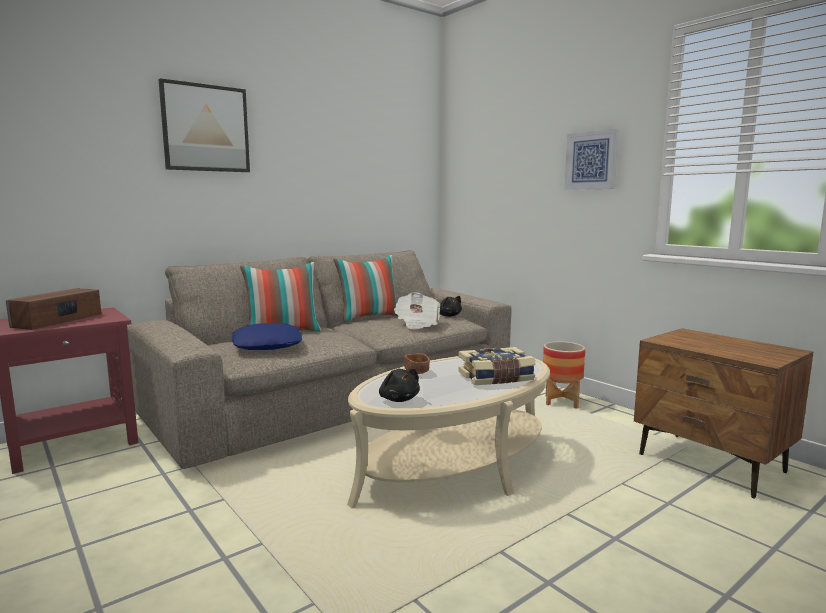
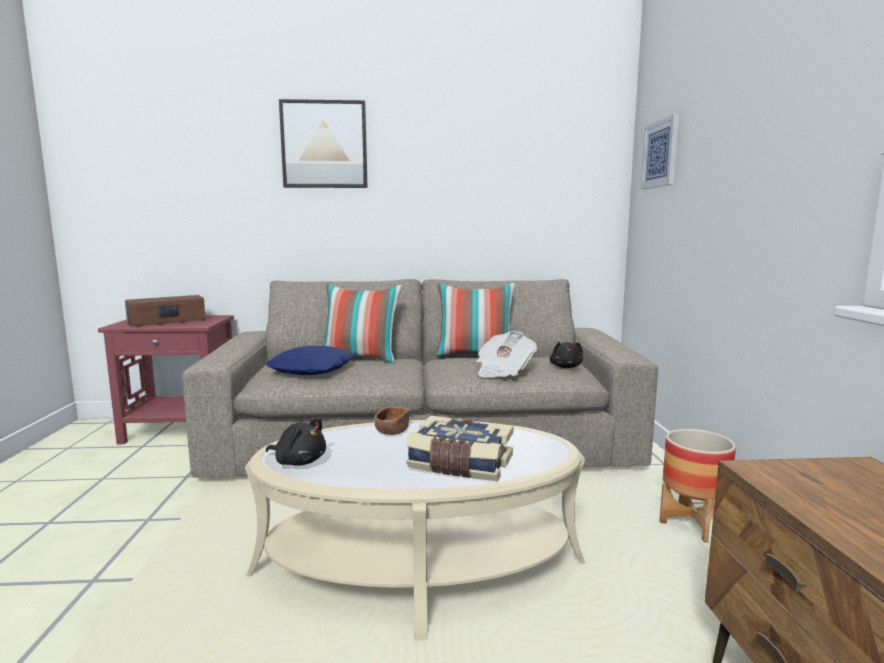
camera: 35 degrees right, 0 degrees up
black plush toy [379,369,420,402] -> black plush toy turned 75 degrees counterclockwise [266,418,326,466]
picture [564,129,619,190] -> picture moved to [641,114,679,189]

